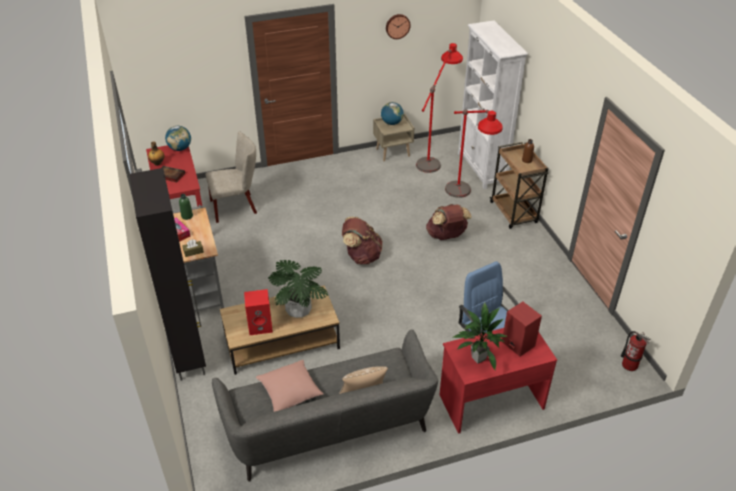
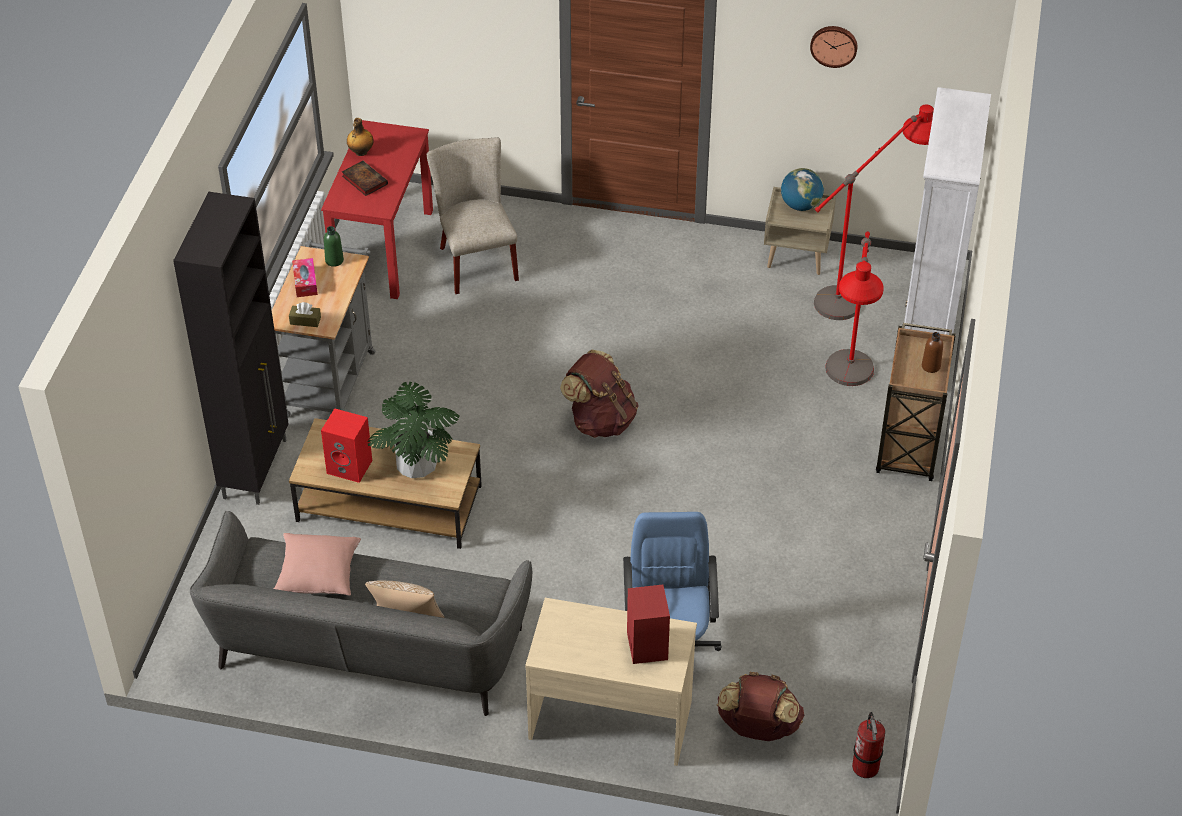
camera: 30 degrees right, 5 degrees up
globe [165,126,191,151] -> none
beige chair [206,131,257,223] -> beige chair turned 120 degrees counterclockwise [427,137,519,294]
brown backpack [426,204,472,240] -> brown backpack moved to [717,672,804,741]
red desk [439,328,557,434] -> beige desk [525,598,697,766]
potted plant [453,303,507,370] -> none

